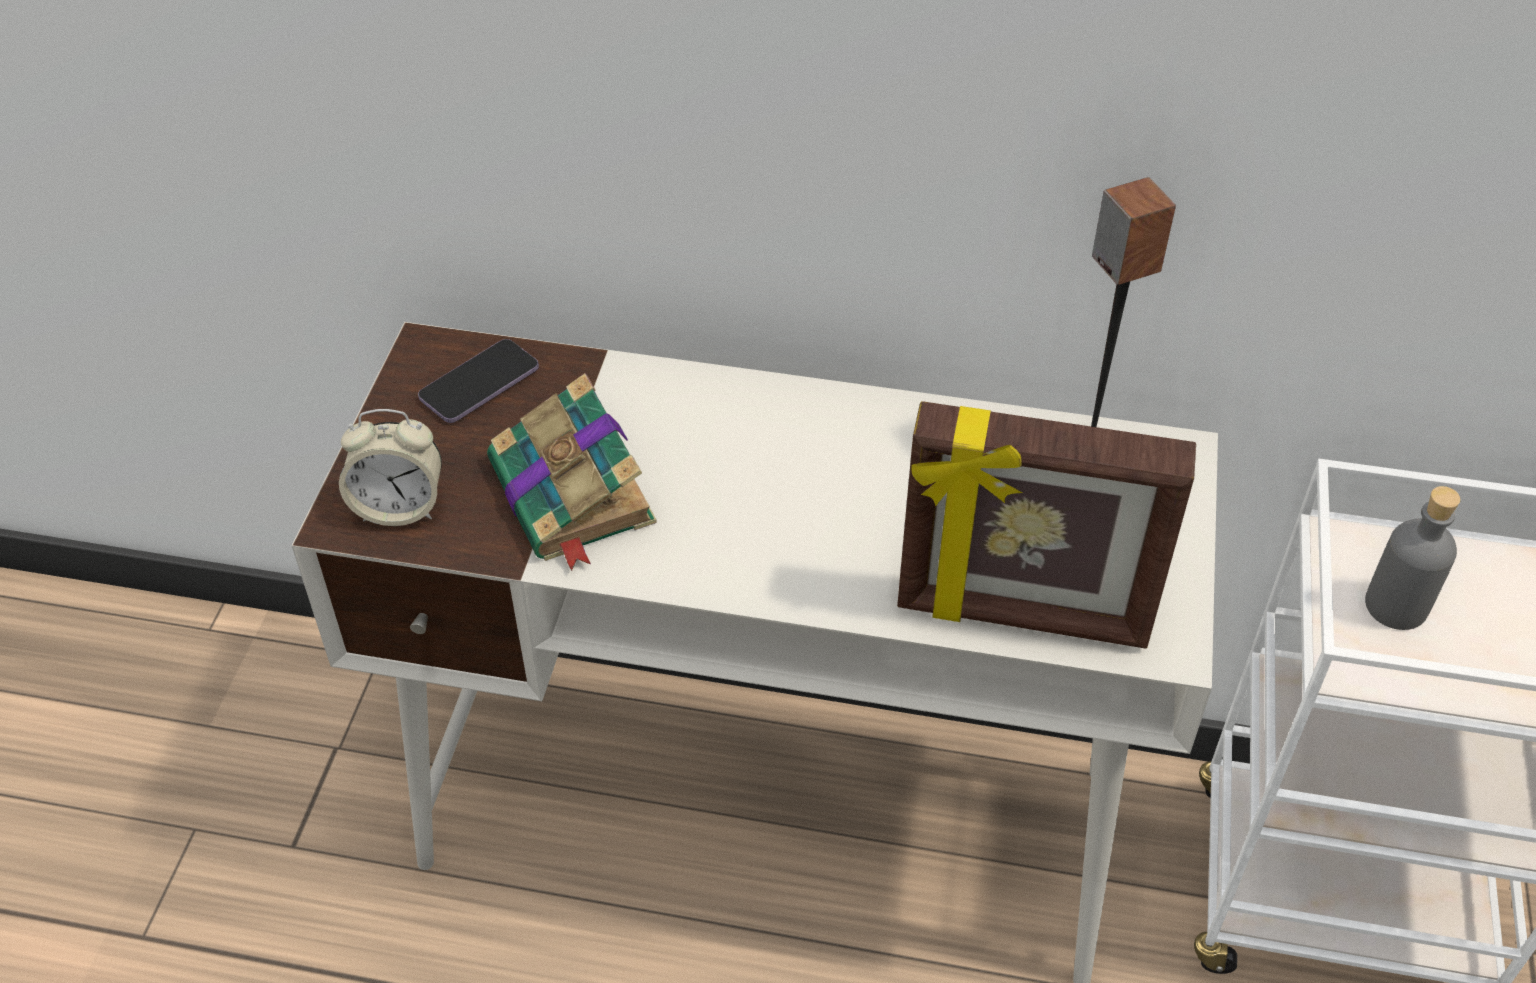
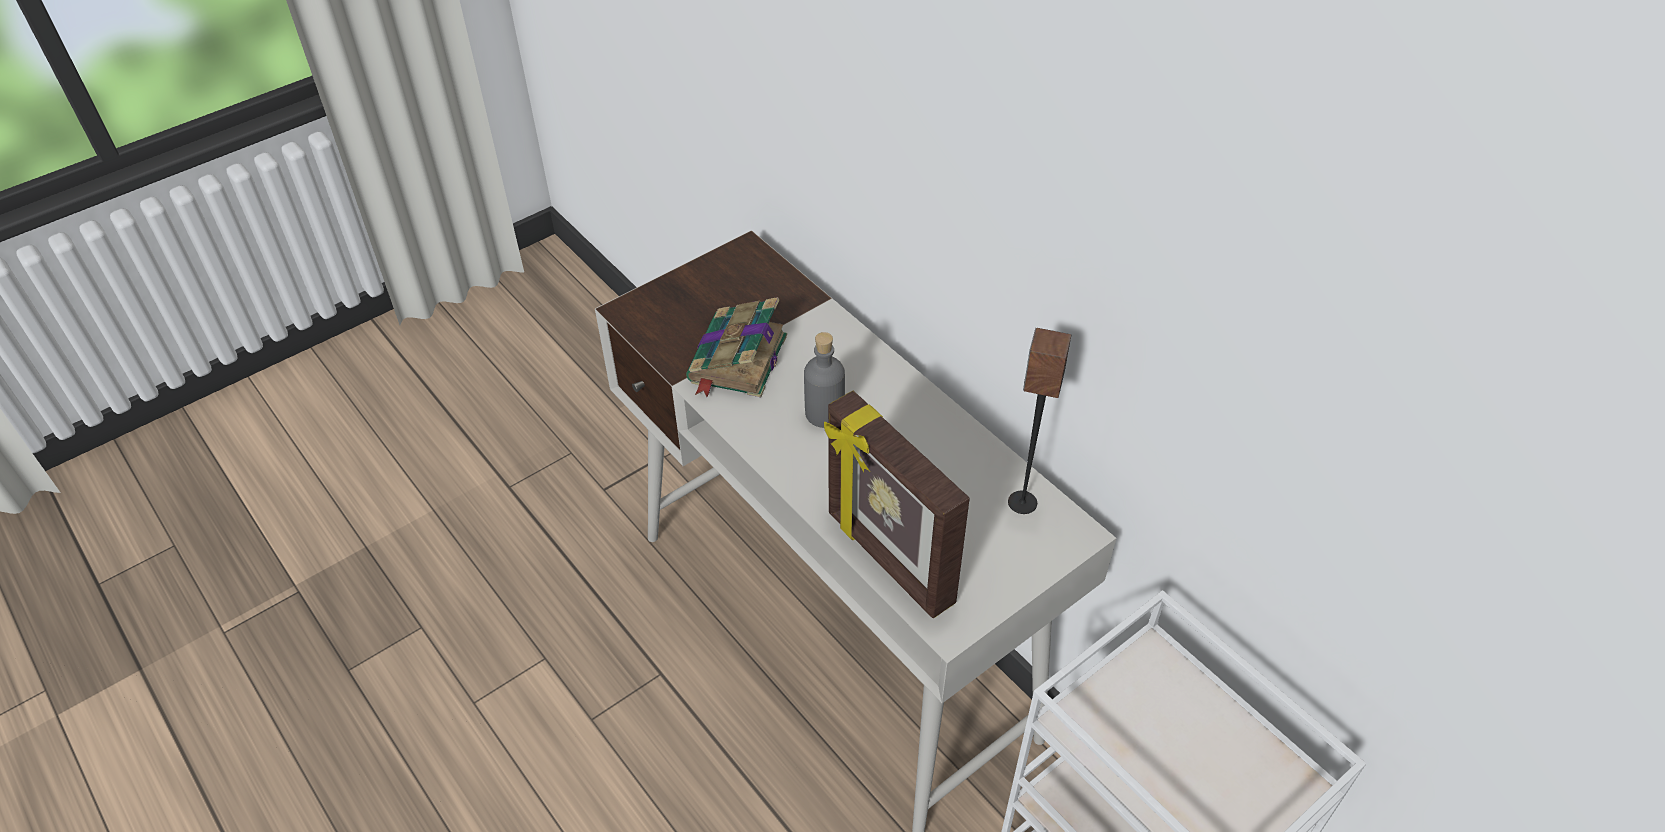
camera: 40 degrees right, 0 degrees up
alarm clock [339,409,442,526] -> none
phone [418,339,539,423] -> none
grey bottle [1365,486,1461,630] -> grey bottle moved to [804,332,845,428]

